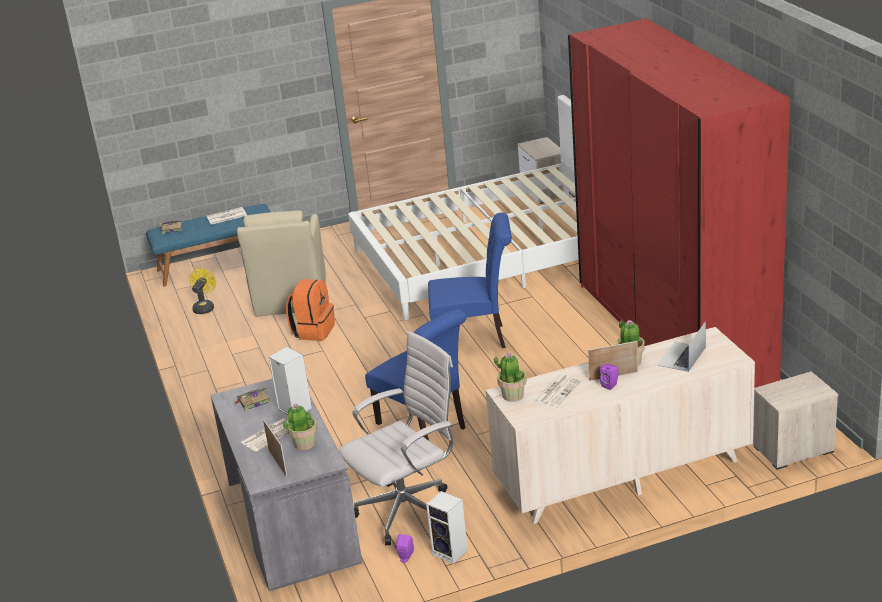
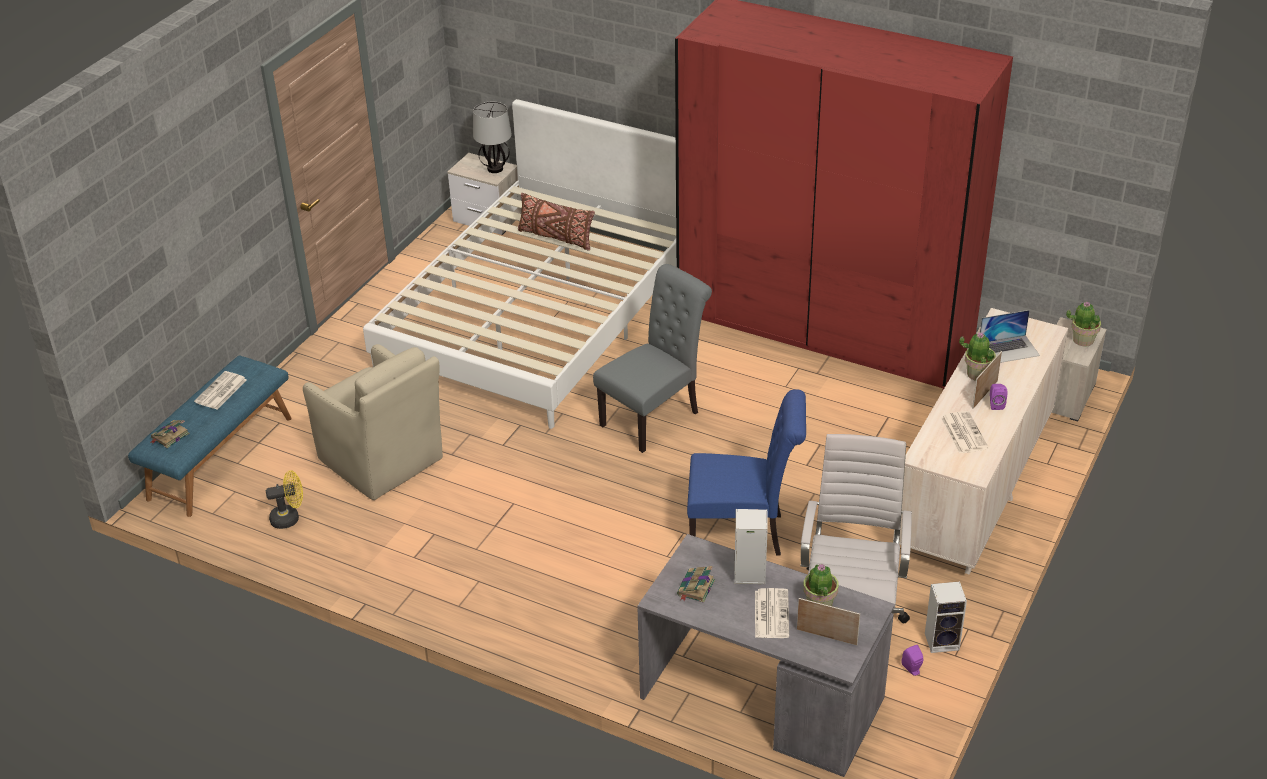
camera: 45 degrees left, 10 degrees up
yellow fan [189,268,216,314] -> yellow fan turned 105 degrees clockwise [266,470,303,529]
orange backpack [286,279,335,341] -> none
blue chair [428,213,512,348] -> grey chair [593,264,712,453]
potted plant [494,353,527,402] -> potted plant moved to [1066,301,1101,347]
laptop [657,321,706,372] -> laptop turned 90 degrees counterclockwise [980,310,1040,363]
none -> table lamp [473,102,512,173]
none -> brown pillow [518,193,595,251]

